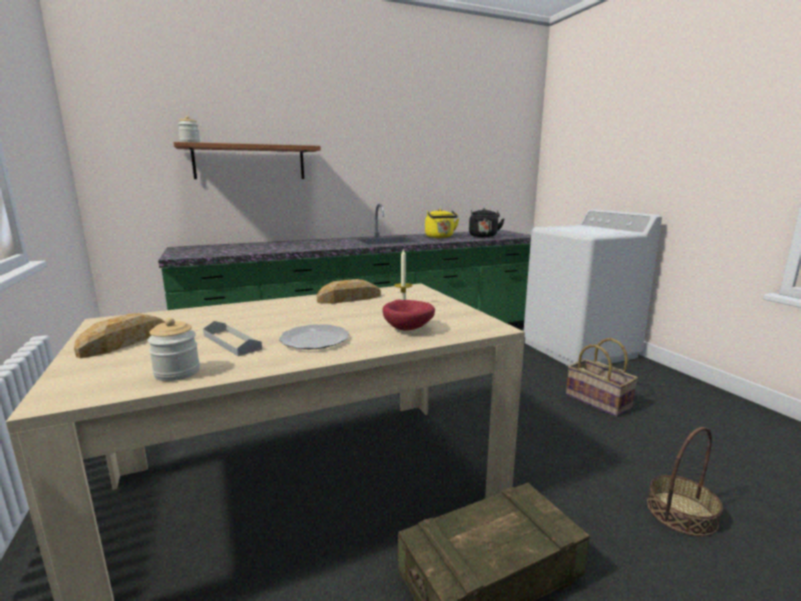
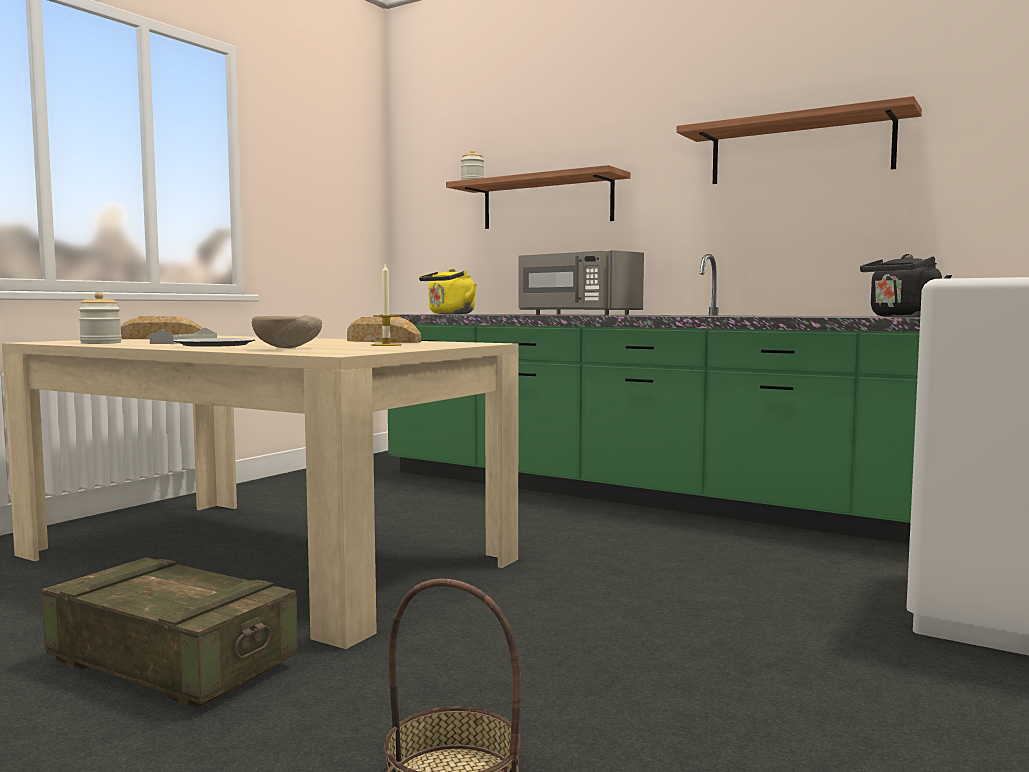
camera: 55 degrees right, 10 degrees down
red bowl [383,300,435,331] -> beige bowl [252,315,322,348]
yellow kettle [425,209,459,238] -> yellow kettle moved to [419,268,477,314]
basket [566,338,638,417] -> none
none -> grey microwave [518,250,644,315]
none -> shelf [677,96,922,184]

